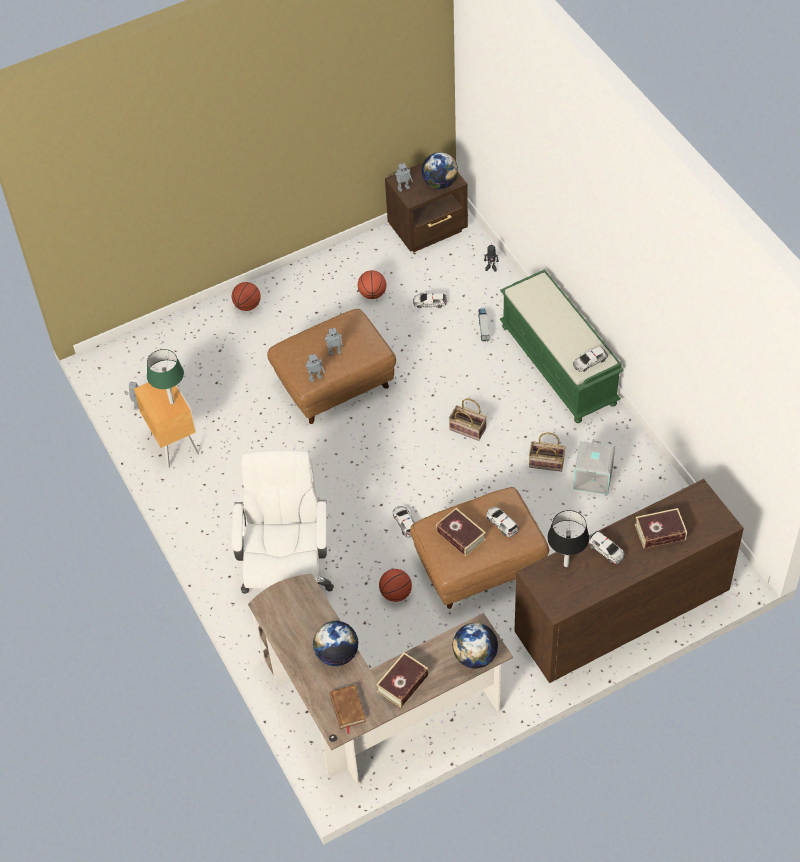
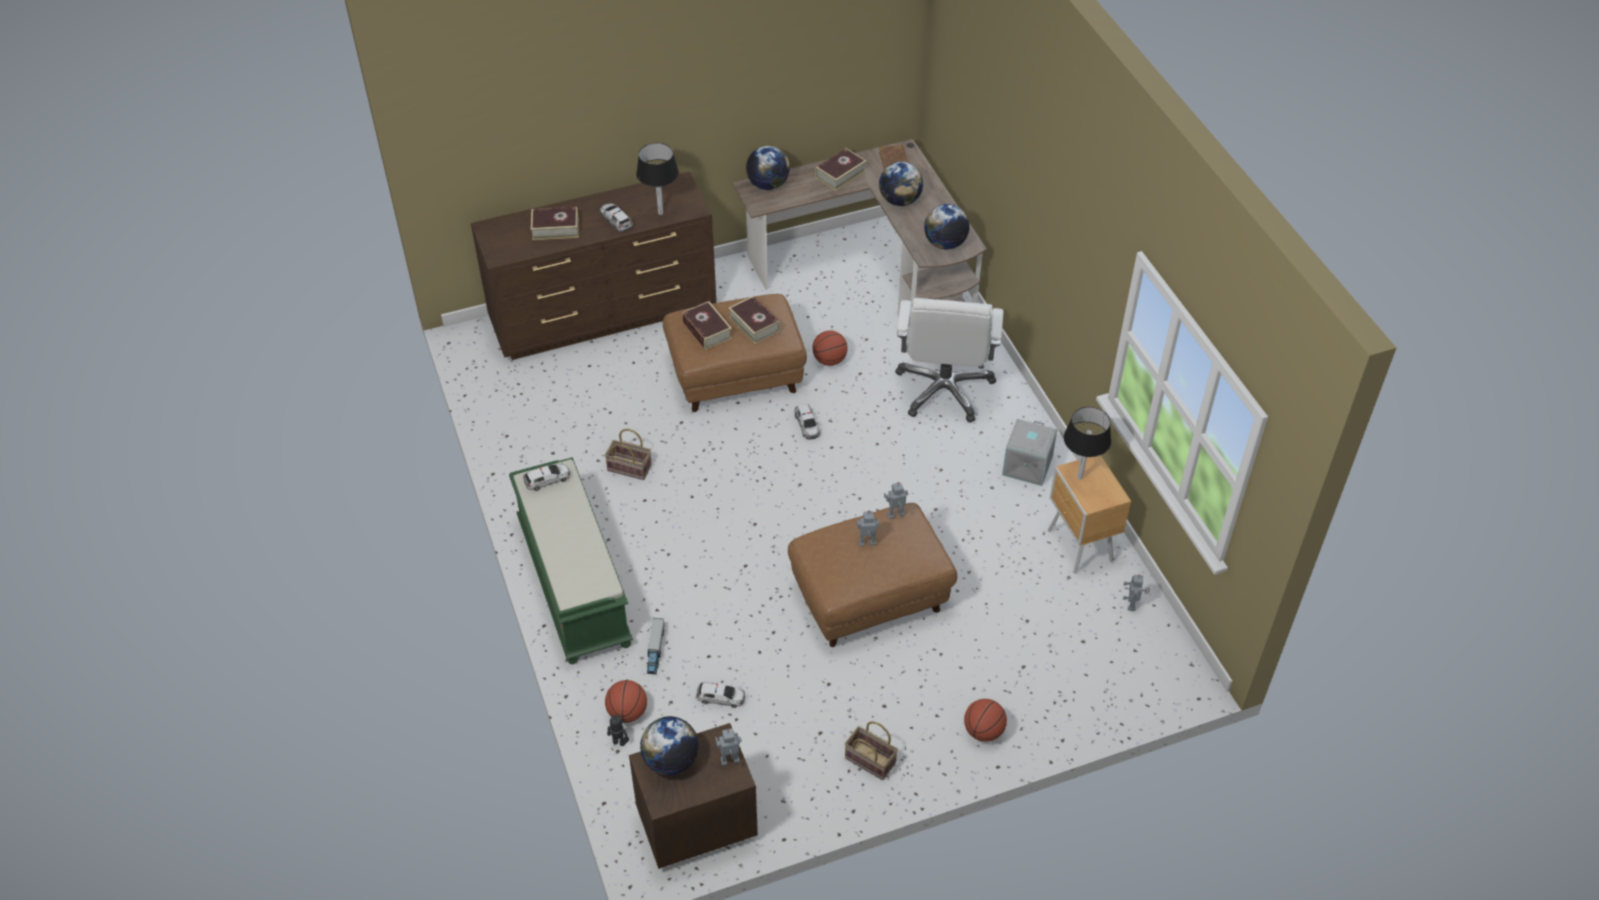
camera: 175 degrees left, 5 degrees down
green table lamp [147,349,184,404] -> black table lamp [1064,407,1111,480]
basketball [358,270,386,299] -> basketball moved to [605,680,647,723]
basket [449,398,487,441] -> basket moved to [845,721,898,780]
toy car [486,507,520,537] -> book [682,301,732,350]
grey storage box [573,441,615,495] -> grey storage box moved to [1002,419,1057,486]
none -> globe [924,204,970,250]

